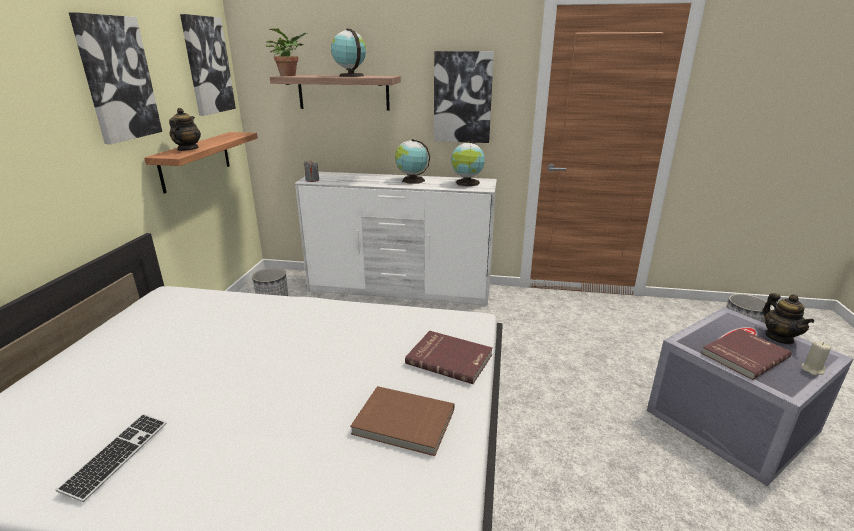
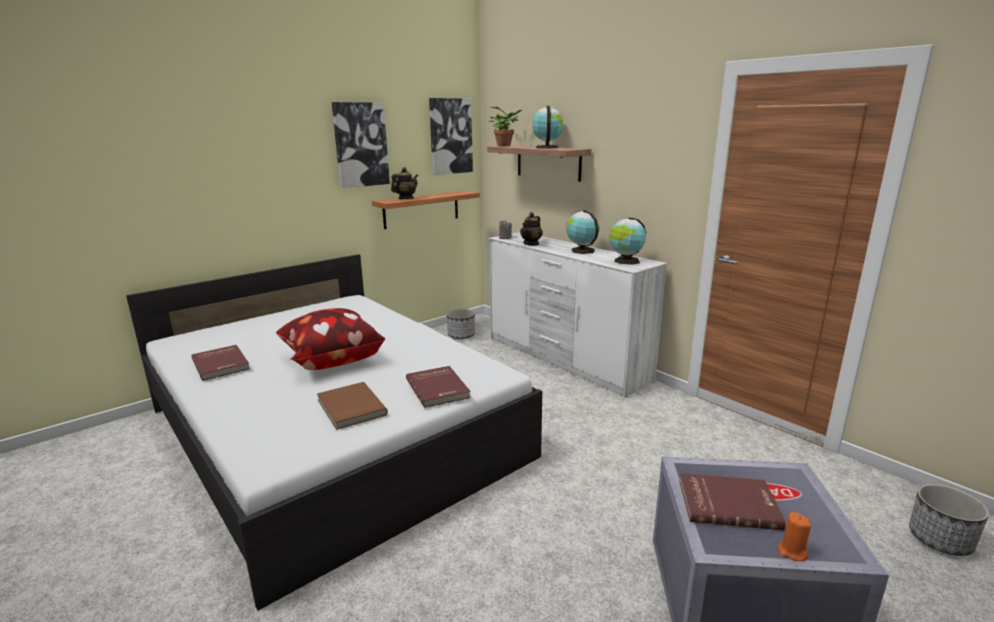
camera: 40 degrees right, 5 degrees down
keyboard [56,414,167,502] -> red book [191,345,250,381]
picture [434,51,494,143] -> none
teapot [762,293,814,344] -> teapot moved to [520,212,543,246]
beige candle [801,341,831,375] -> orange candle [777,512,811,561]
none -> pillow [276,308,385,370]

